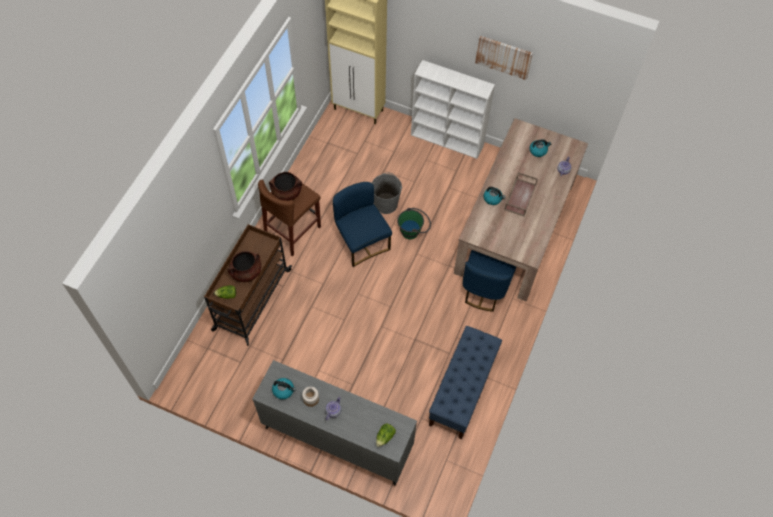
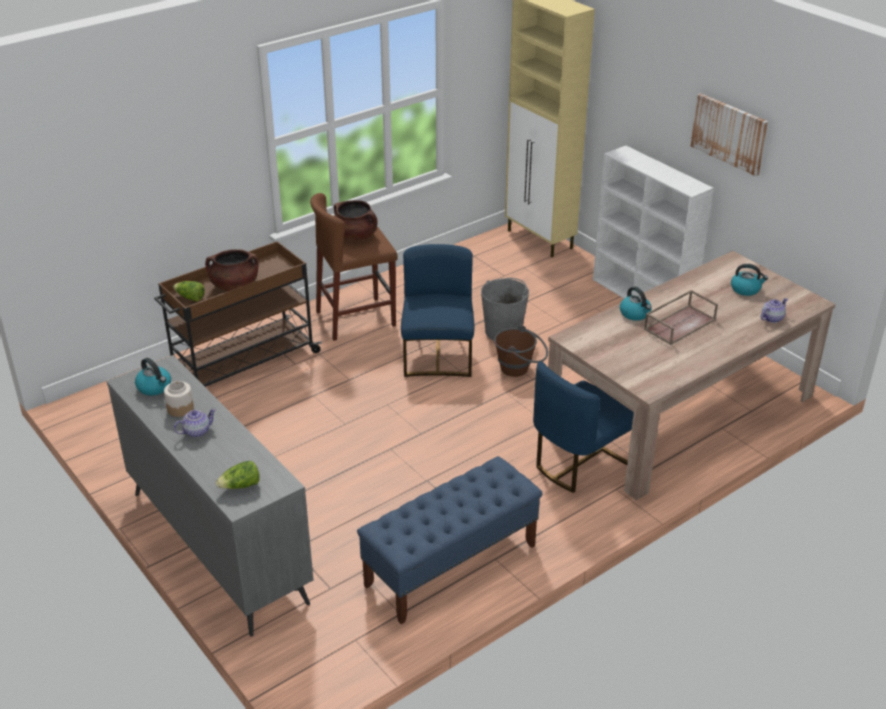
camera: 30 degrees right, 25 degrees down
green bucket [397,208,431,239] -> brown bucket [494,325,548,377]

